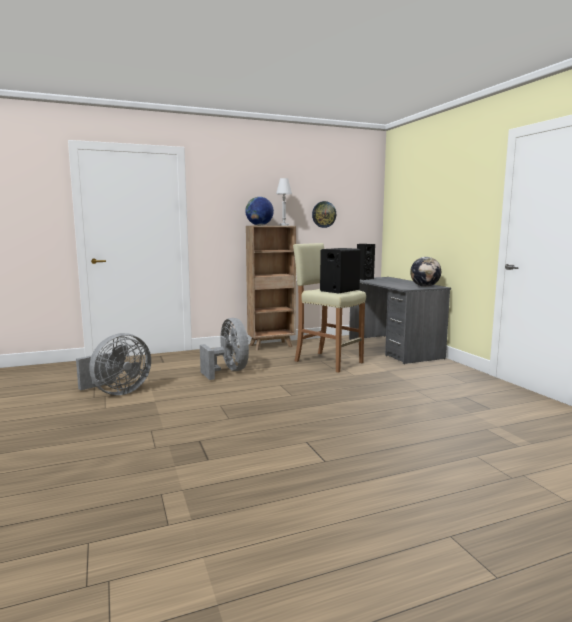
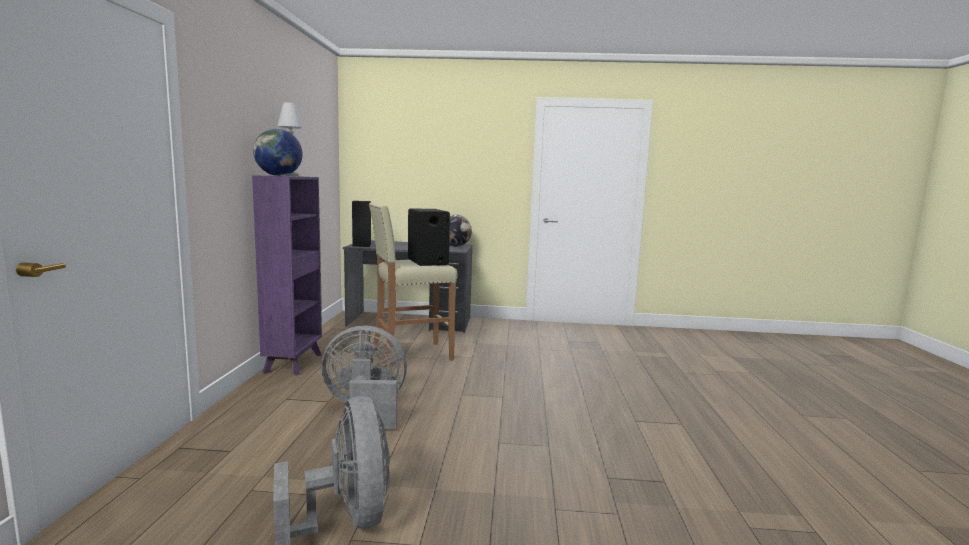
camera: 65 degrees left, 0 degrees up
brown bookcase [246,226,296,351] -> purple bookcase [252,176,322,375]
wall clock [312,201,336,228] -> none

